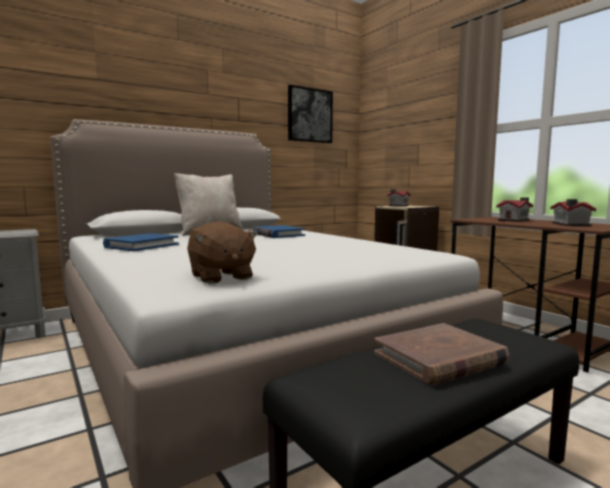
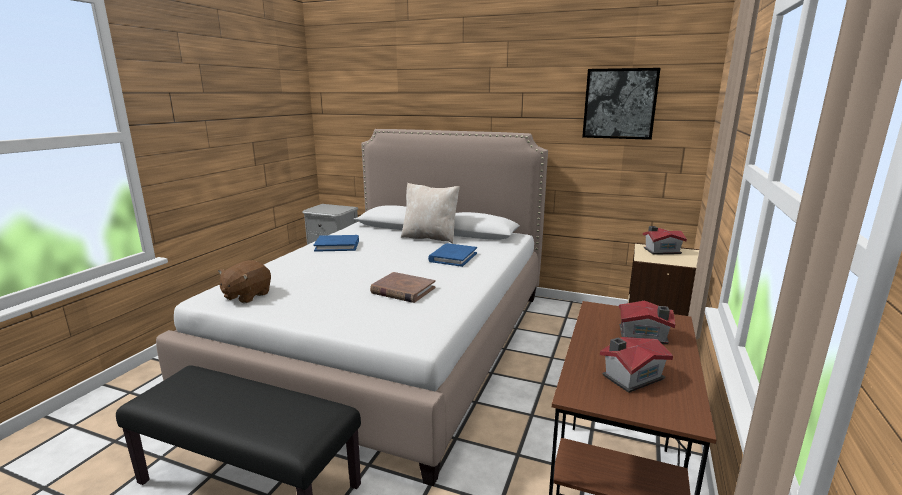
camera: 55 degrees right, 10 degrees up
brown book [374,323,510,385] -> brown book moved to [370,272,436,303]

